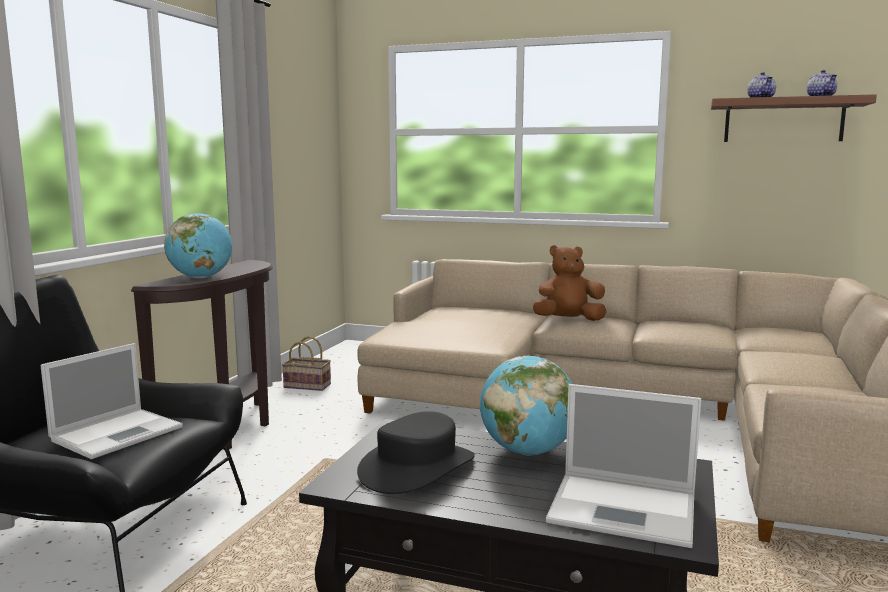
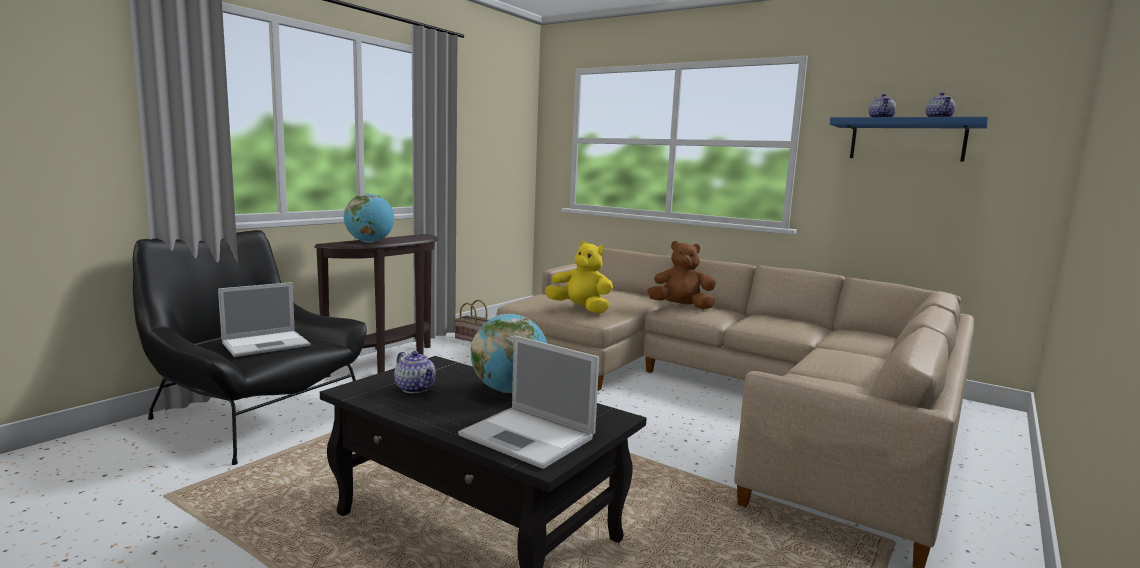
camera: 15 degrees right, 0 degrees up
black hat [357,411,475,494] -> teapot [394,351,436,393]
brown shelf [711,94,877,142] -> blue shelf [830,117,988,162]
none -> yellow plush toy [545,241,613,313]

